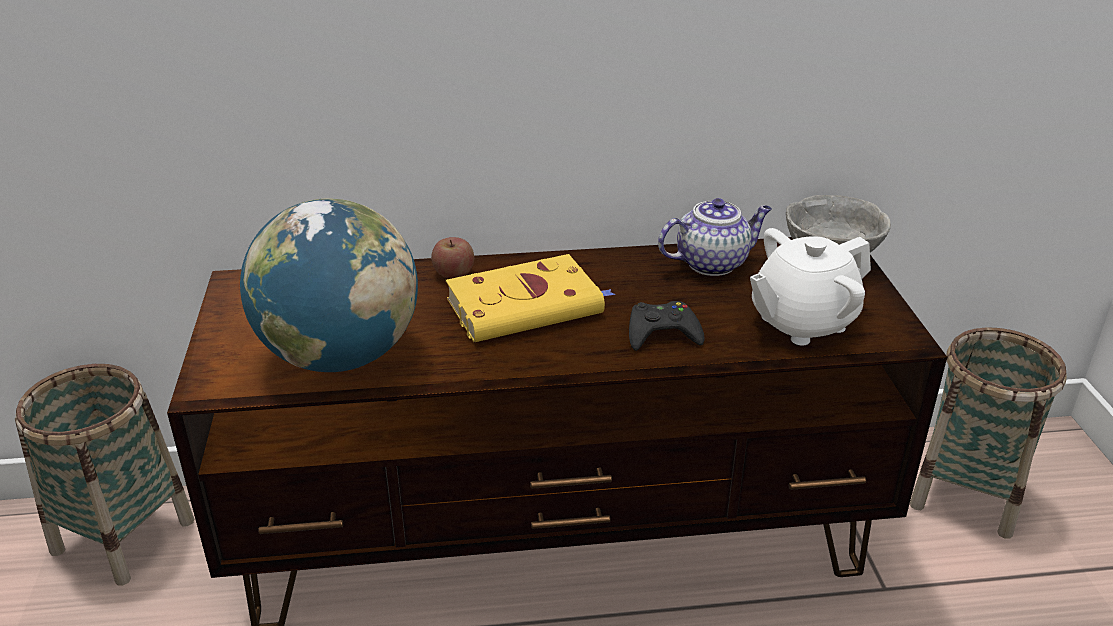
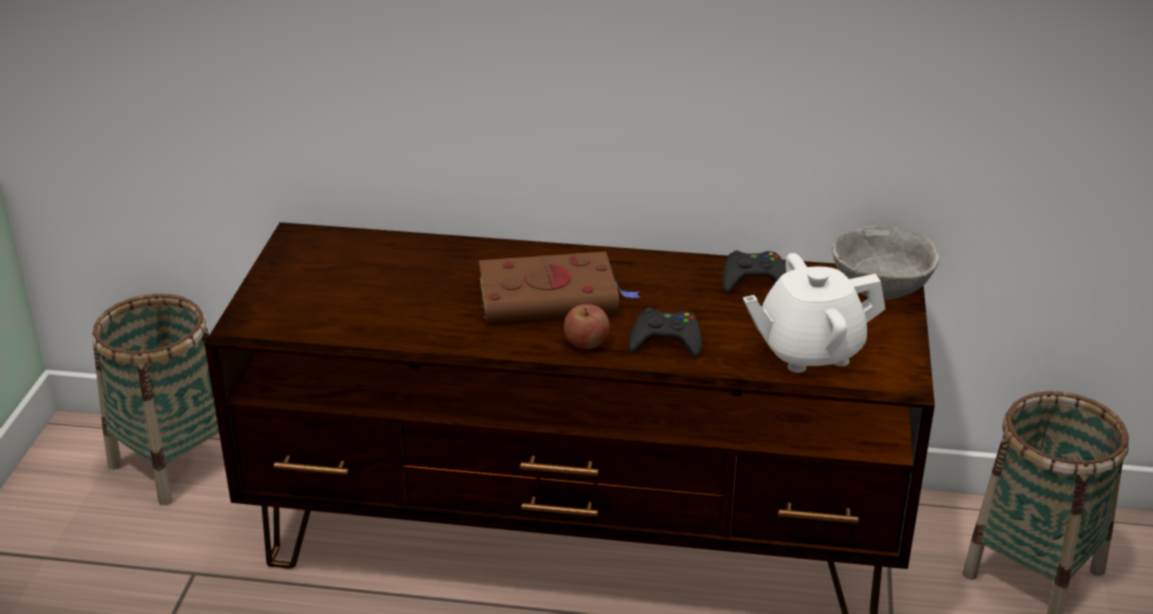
camera: 15 degrees right, 0 degrees up
globe [240,198,418,372] -> none
apple [431,237,474,279] -> apple moved to [564,304,610,349]
yellow book [446,254,615,342] -> brown book [479,251,640,323]
teapot [658,198,772,276] -> black game controller [722,250,786,293]

